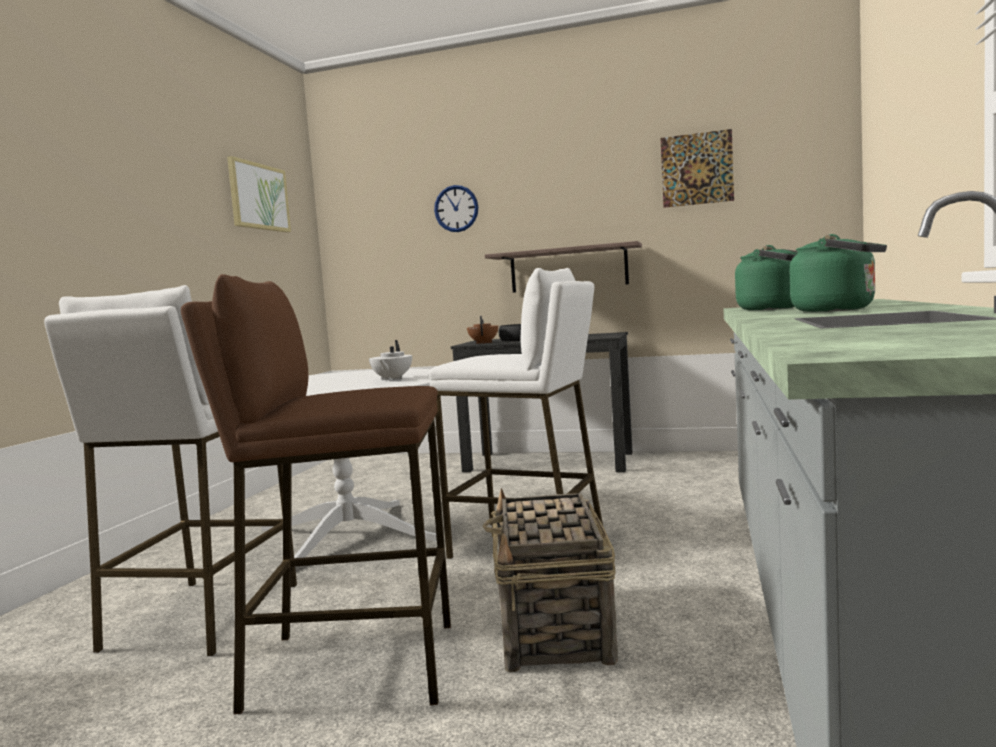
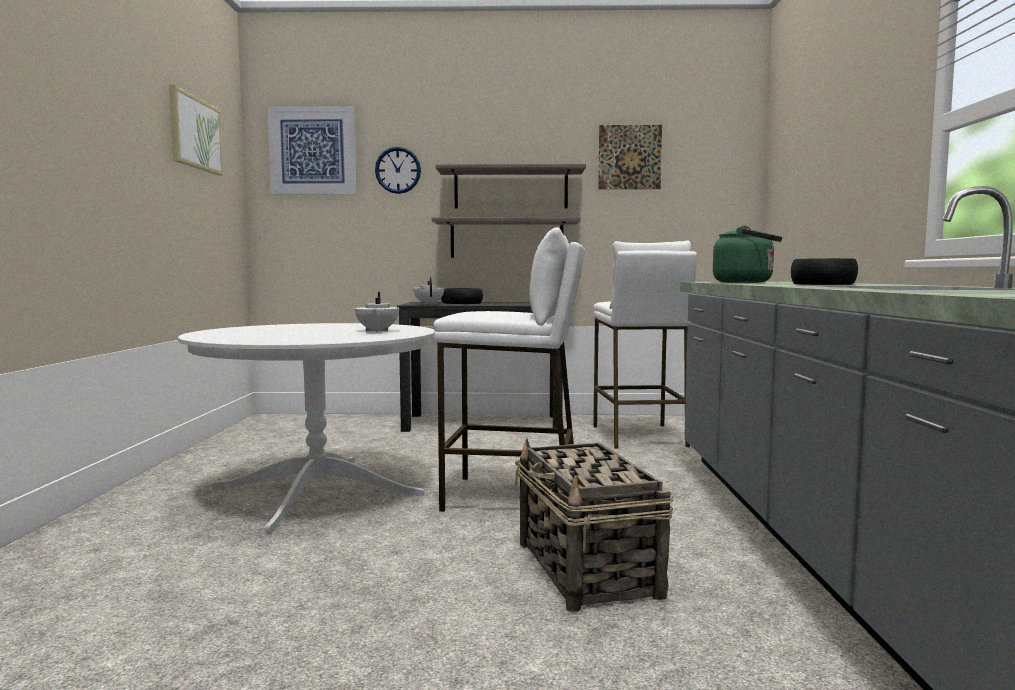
camera: 15 degrees left, 0 degrees up
white stool [44,285,297,657] -> white stool moved to [593,240,697,449]
brown stool [181,274,451,714] -> none
brown teapot [467,316,498,344] -> white teapot [413,277,444,305]
green kettle [790,234,887,312] -> black bowl [791,258,858,285]
none -> picture [268,106,357,195]
none -> shelf [435,164,586,209]

